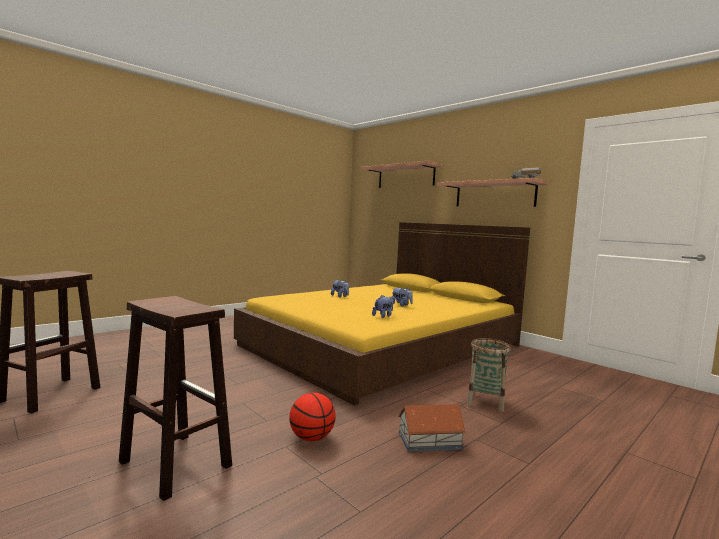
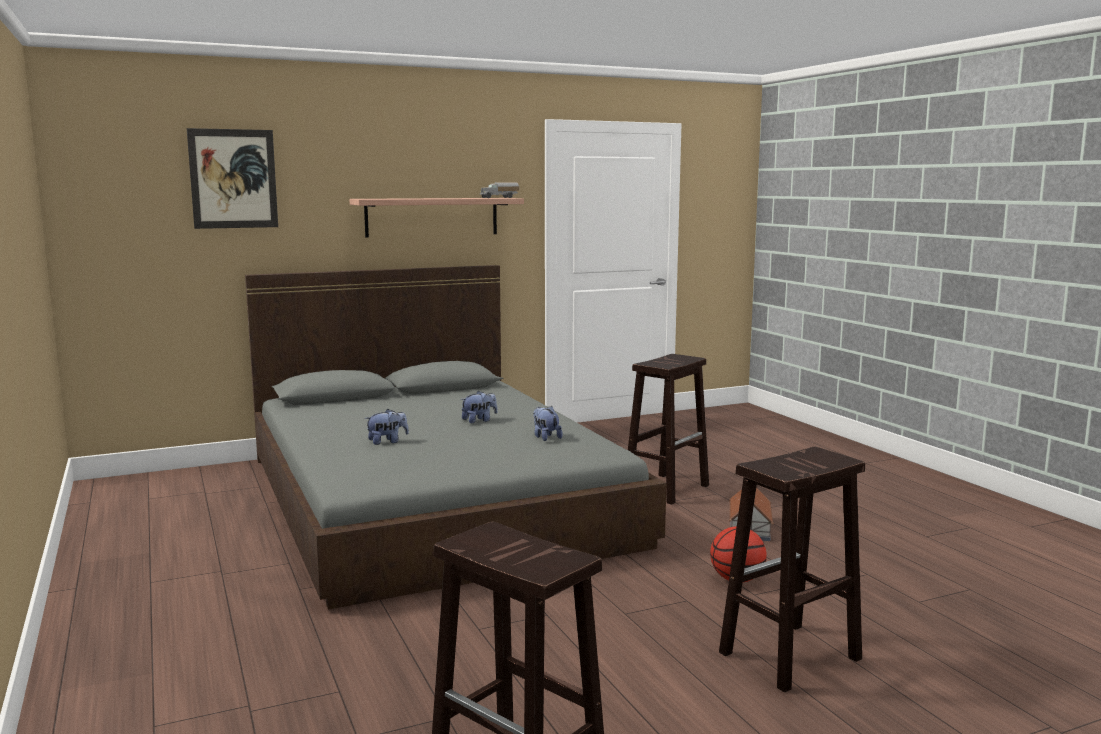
camera: 70 degrees left, 5 degrees up
yellow bed [234,222,530,406] -> grey bed [245,265,666,609]
shelf [360,161,442,188] -> picture [187,128,278,229]
basket [467,338,510,412] -> brown stool [628,354,709,505]

